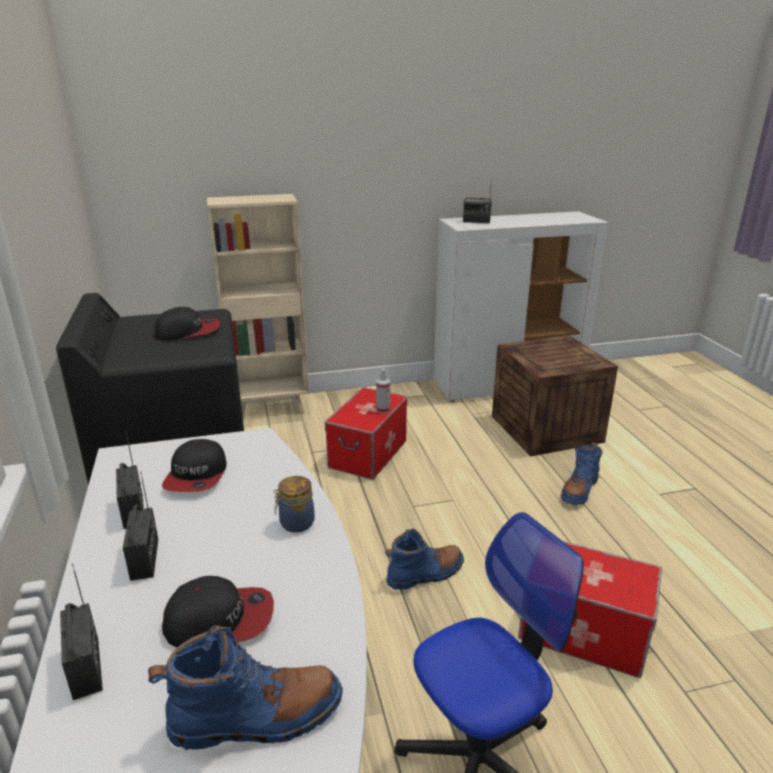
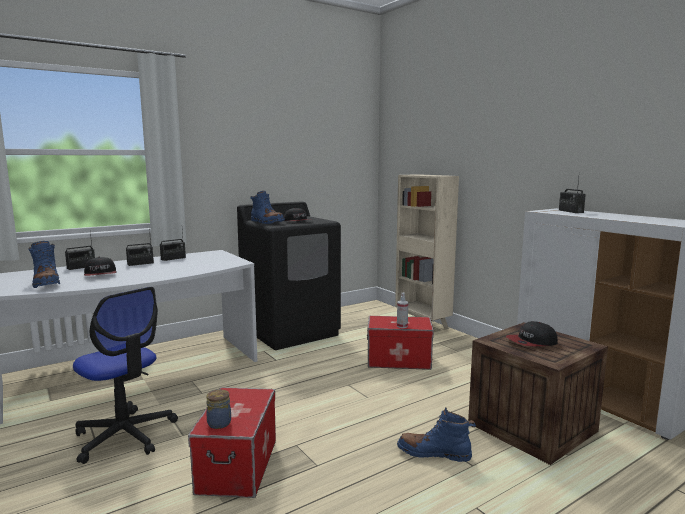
camera: 70 degrees right, 15 degrees down
cap [162,439,227,492] -> cap moved to [506,321,558,346]
jar [274,476,315,533] -> jar moved to [206,390,231,429]
blue boot [385,529,464,591] -> blue boot moved to [250,191,285,224]

